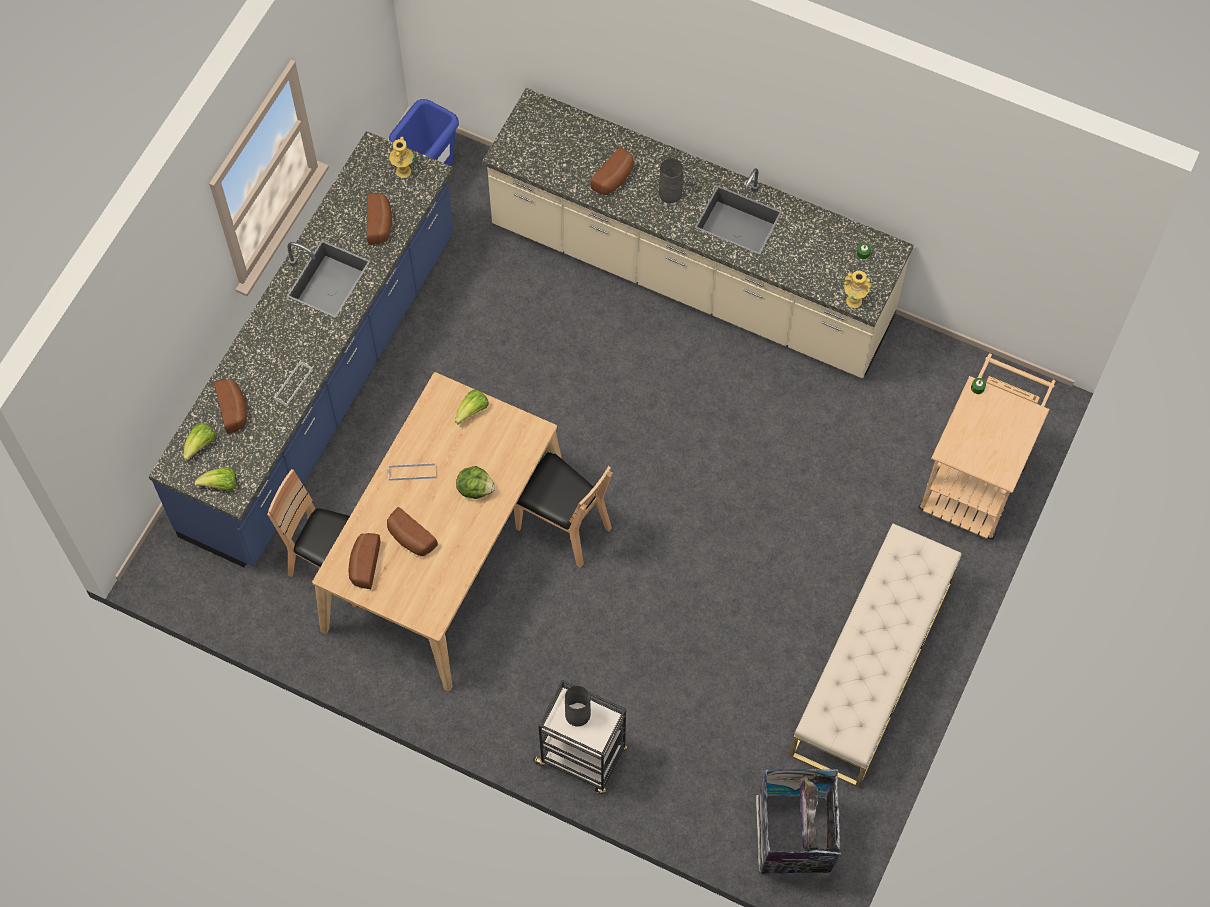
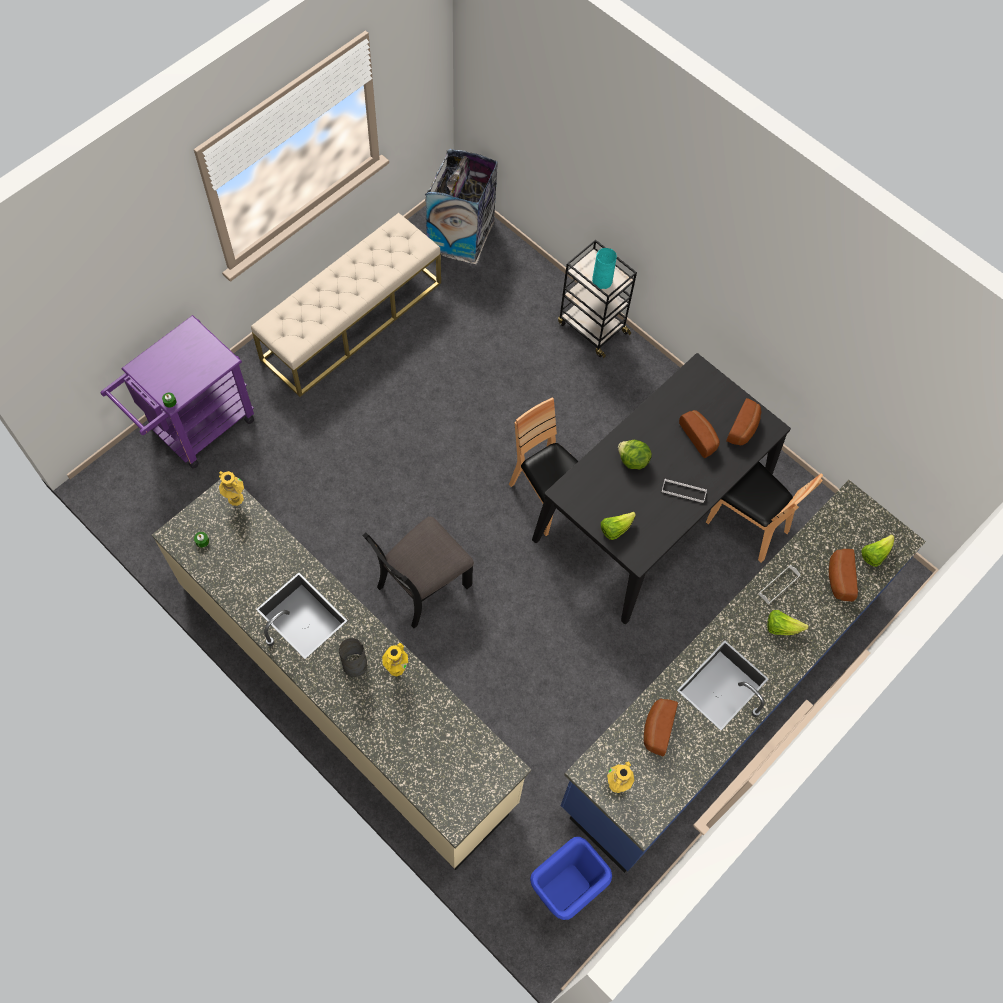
camera: 165 degrees left, 0 degrees up
lettuce [194,467,237,491] -> lettuce moved to [767,610,809,635]
beige dining table [312,372,562,691] -> black dining table [532,353,791,624]
grey vase [565,685,591,727] -> turquoise vase [592,248,617,289]
bread [590,147,634,195] -> none
beige cart [919,353,1055,540] -> purple cart [101,315,255,469]
none -> black chair [363,517,474,628]
none -> yellow vase [382,643,408,676]

